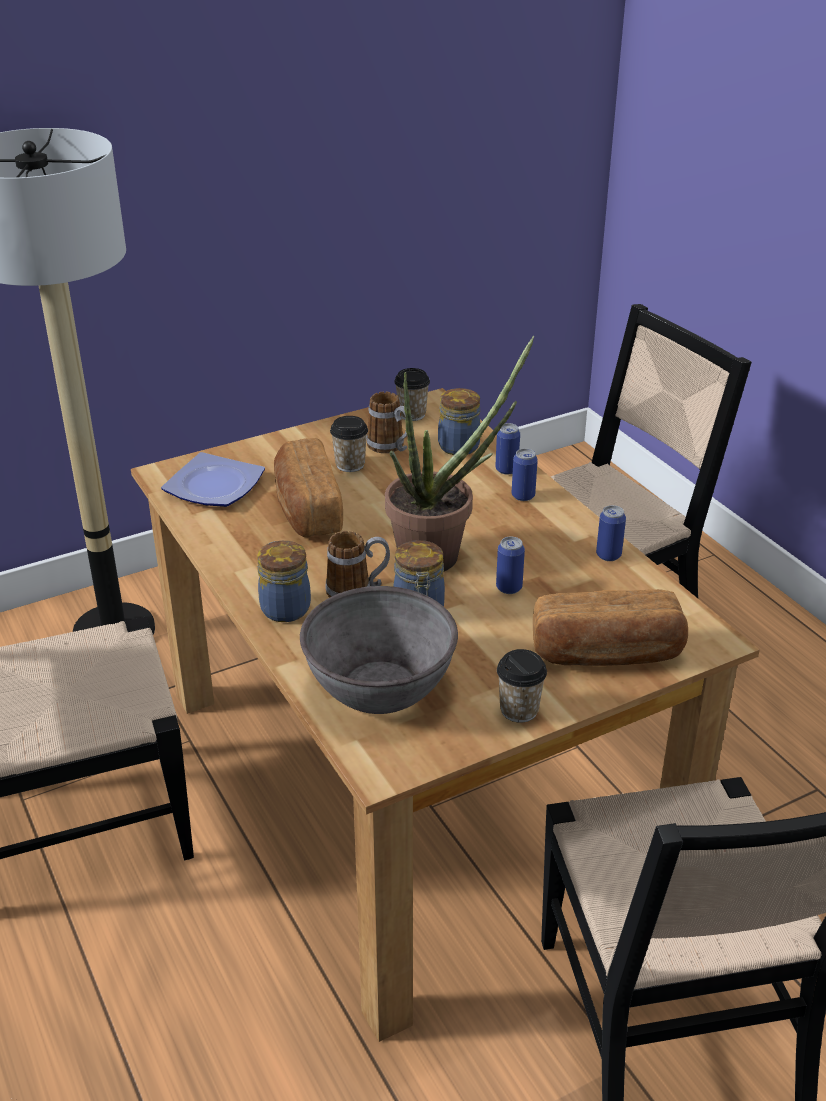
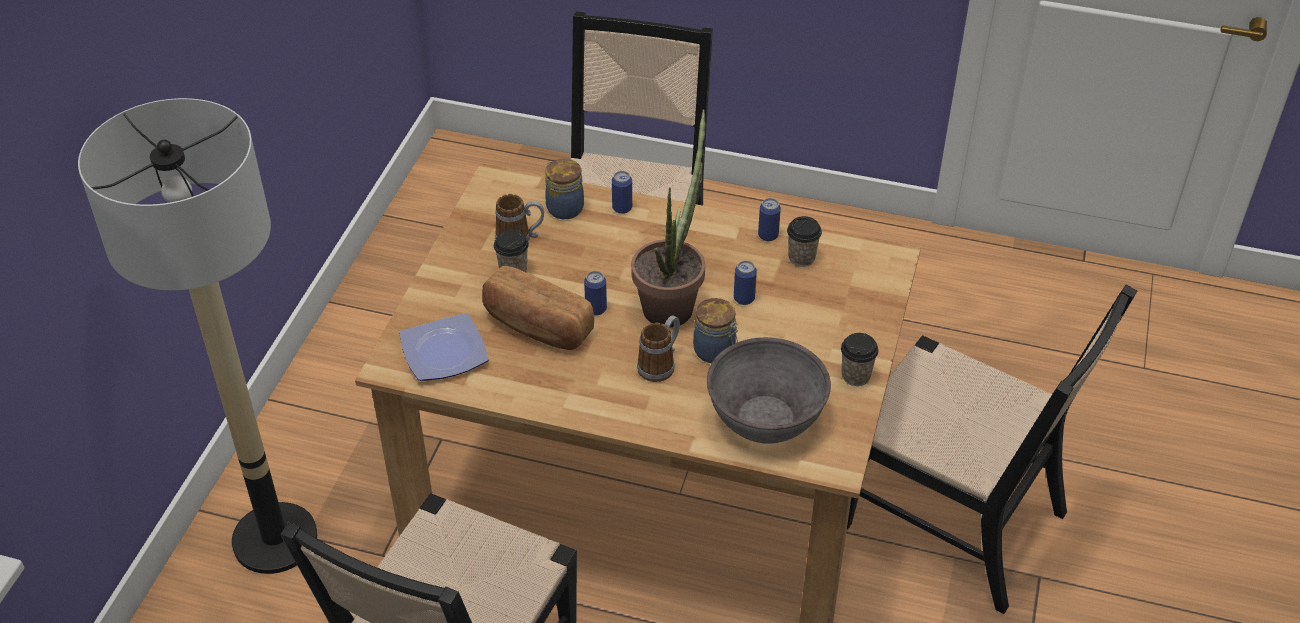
camera: 45 degrees left, 10 degrees up
jar [257,541,311,622] -> none
cup [394,368,430,421] -> cup moved to [787,216,822,267]
can [512,448,538,501] -> can moved to [584,271,607,316]
bread [533,589,688,666] -> none

